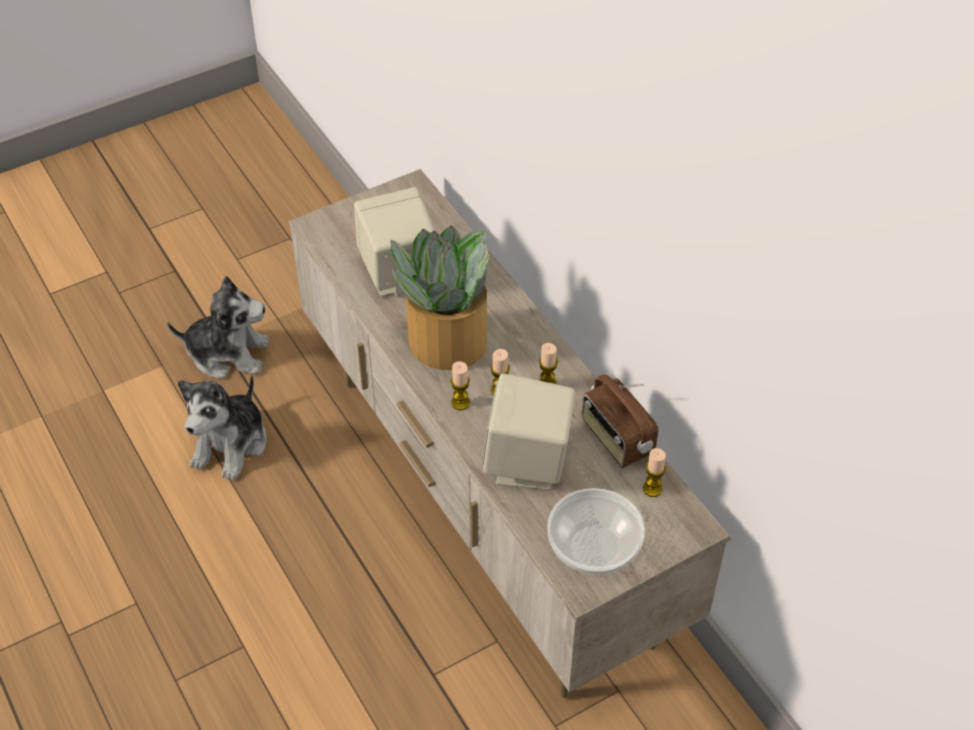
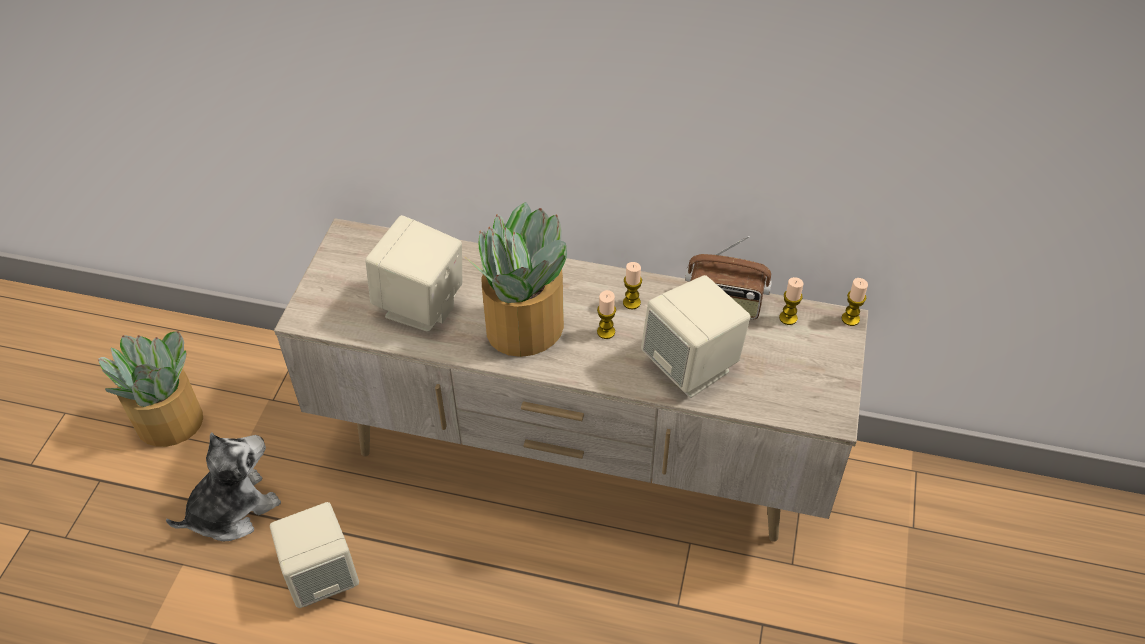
camera: 45 degrees left, 0 degrees up
plush toy [178,374,267,481] -> beige speaker [270,502,359,608]
candle [451,361,470,410] -> candle moved to [841,278,868,326]
bowl [547,488,645,575] -> none
none -> potted plant [98,331,203,447]

